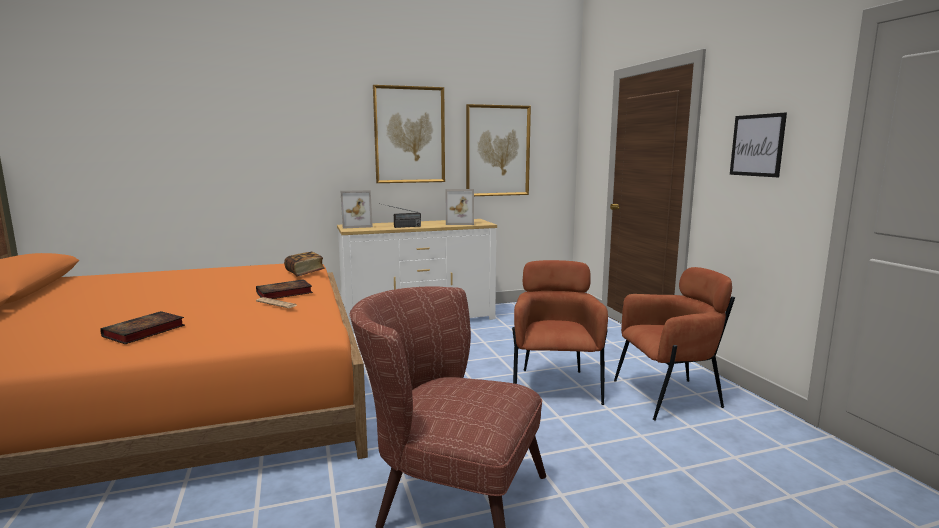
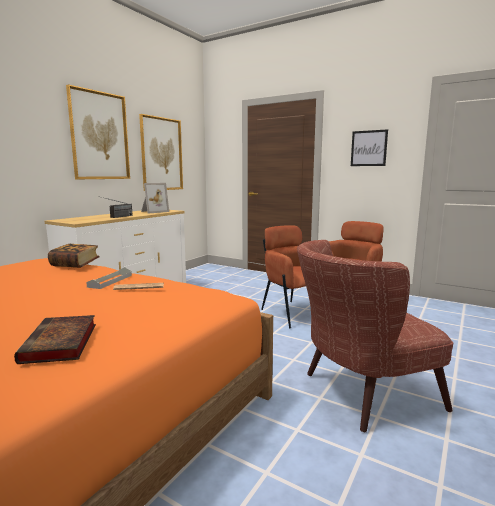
camera: 40 degrees left, 0 degrees up
book [256,279,313,299] -> grey tray [86,267,132,289]
picture frame [341,190,373,229] -> none

